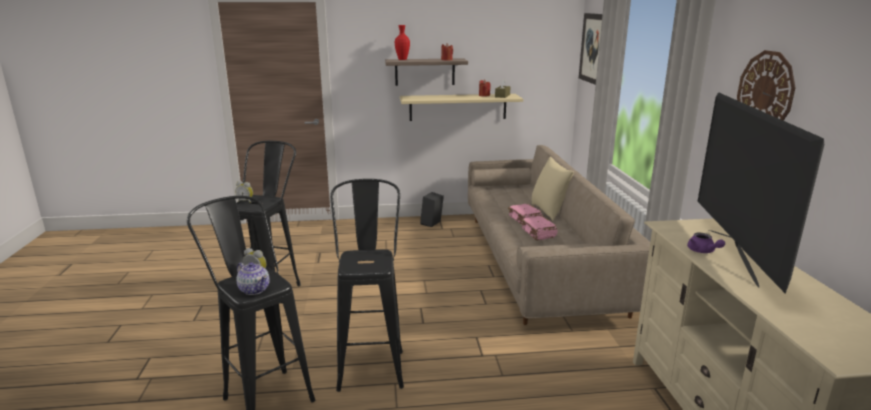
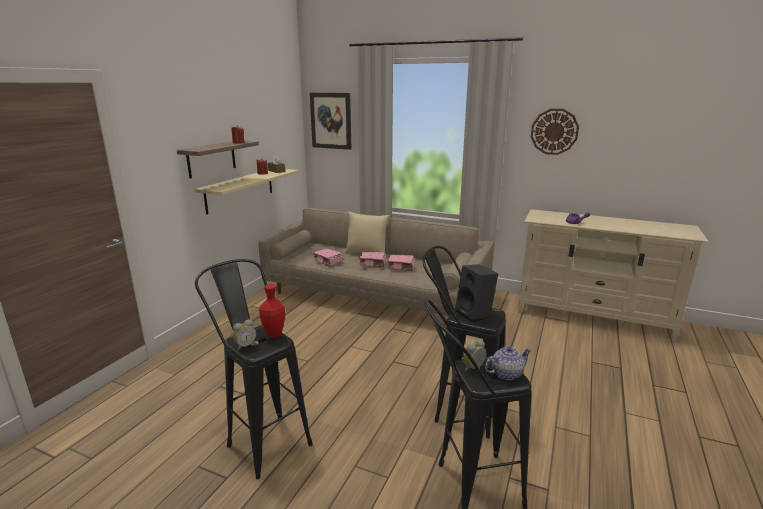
camera: 60 degrees left, 0 degrees up
red vase [395,25,410,60] -> red vase moved to [259,284,285,338]
black speaker [420,192,444,227] -> black speaker moved to [455,264,498,322]
television [697,92,824,294] -> none
none -> pink book [313,248,343,267]

